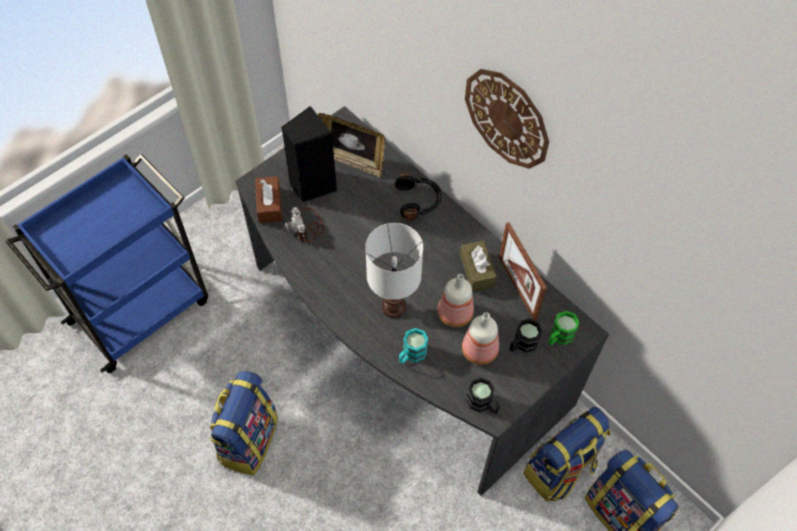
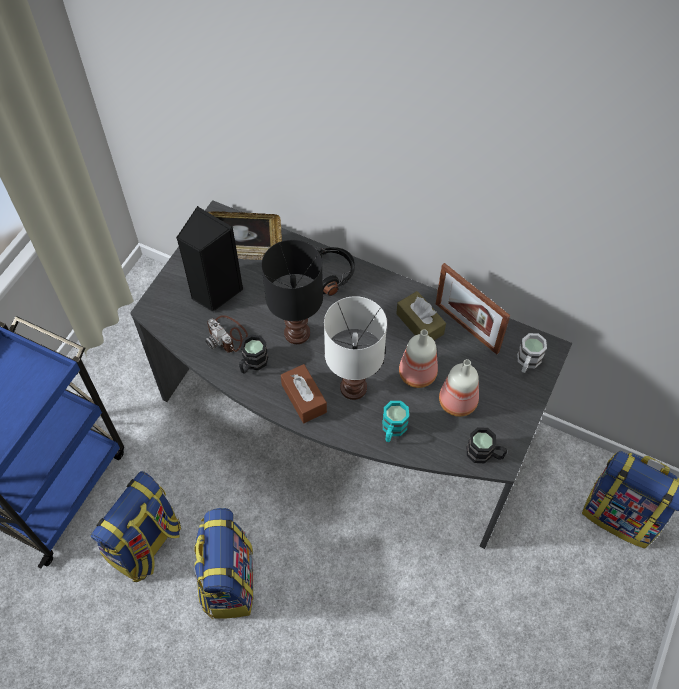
camera: 20 degrees left, 0 degrees up
brown tissue box [255,176,282,223] -> brown tissue box moved to [281,364,327,423]
wall clock [465,69,549,169] -> none
black mug [510,319,542,353] -> black mug moved to [239,335,268,374]
backpack [523,407,610,501] -> backpack moved to [90,471,181,582]
green mug [548,311,579,345] -> white mug [517,333,547,373]
none -> black table lamp [261,240,323,344]

